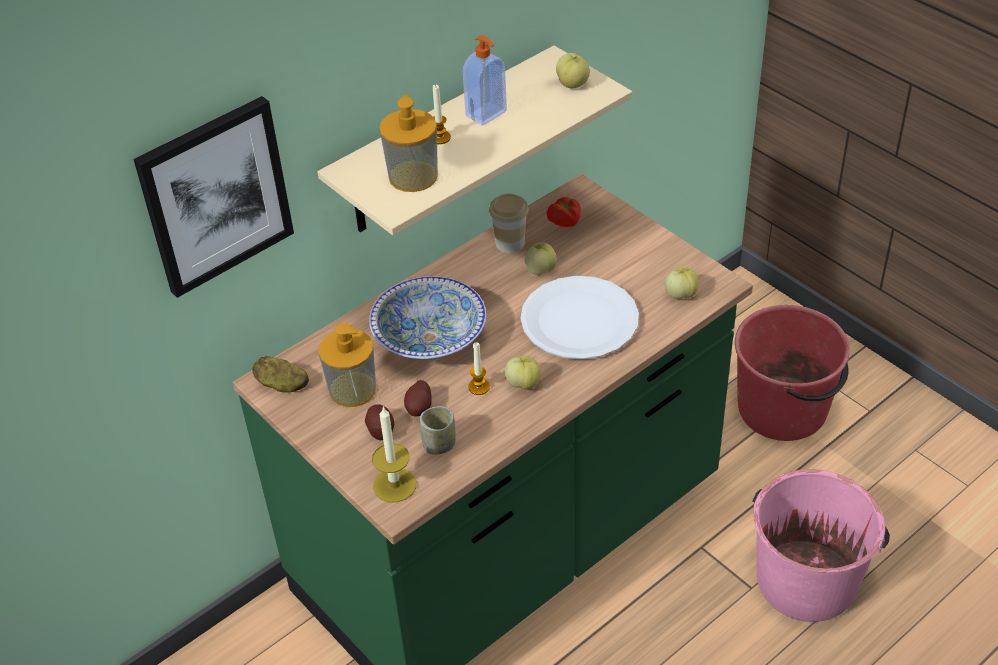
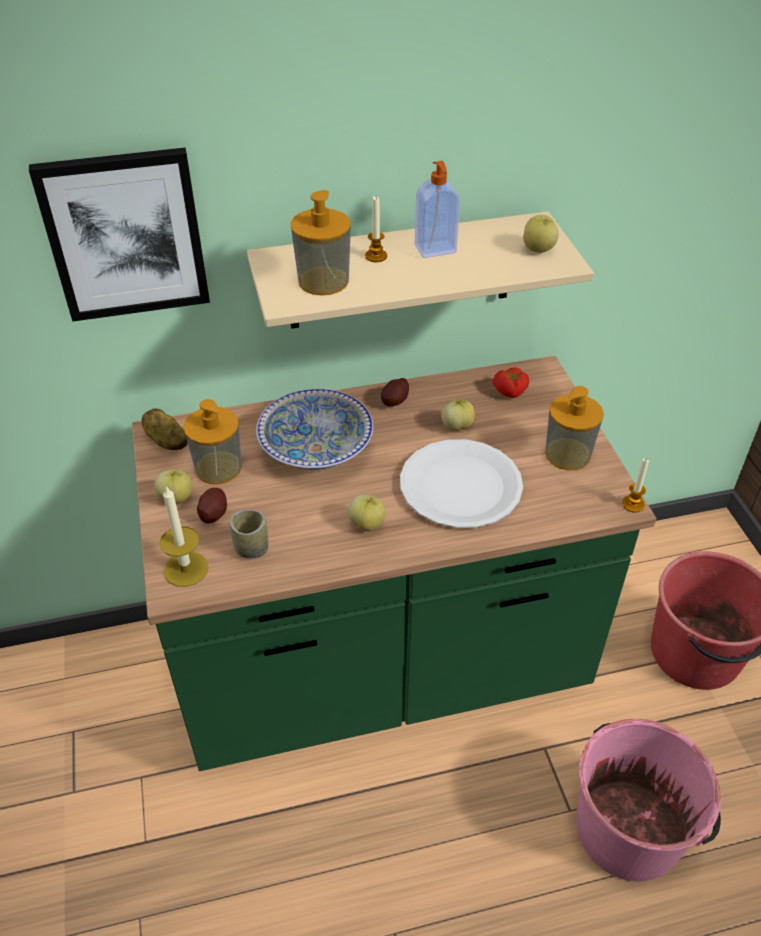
camera: 25 degrees right, 0 degrees up
potato [404,380,432,417] -> potato moved to [381,378,409,406]
candle [468,342,490,395] -> candle moved to [622,458,649,513]
cup [489,194,529,253] -> none
apple [665,267,699,299] -> apple moved to [155,469,193,504]
none -> soap dispenser [545,386,604,470]

